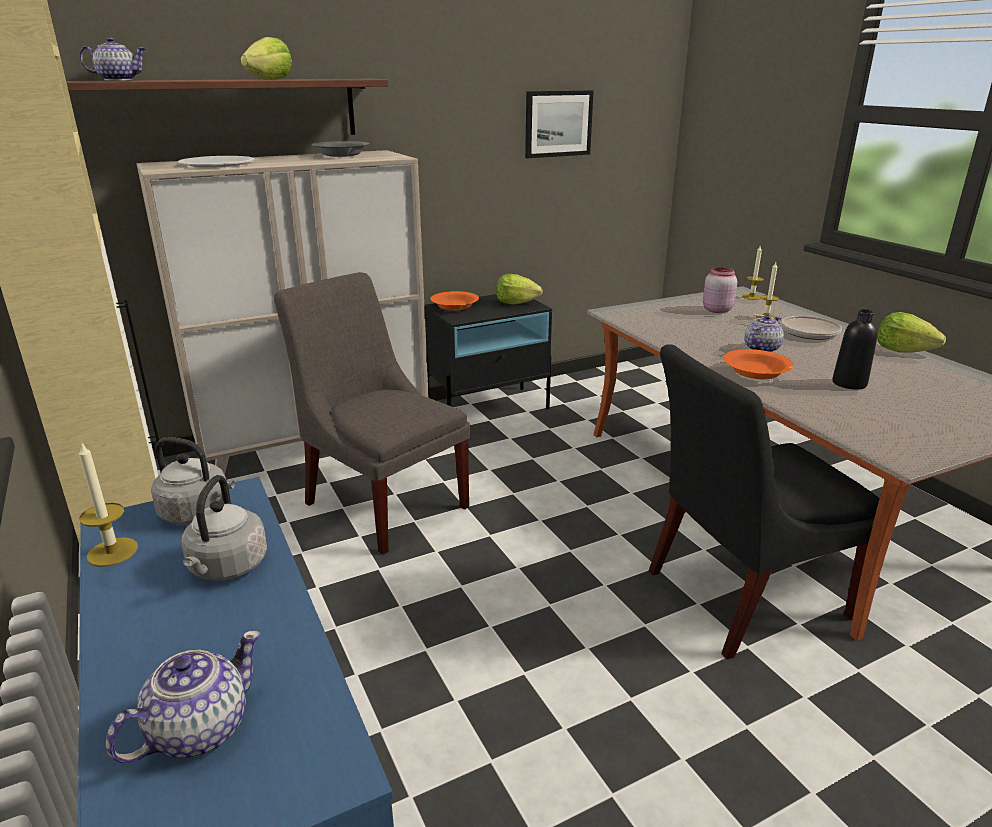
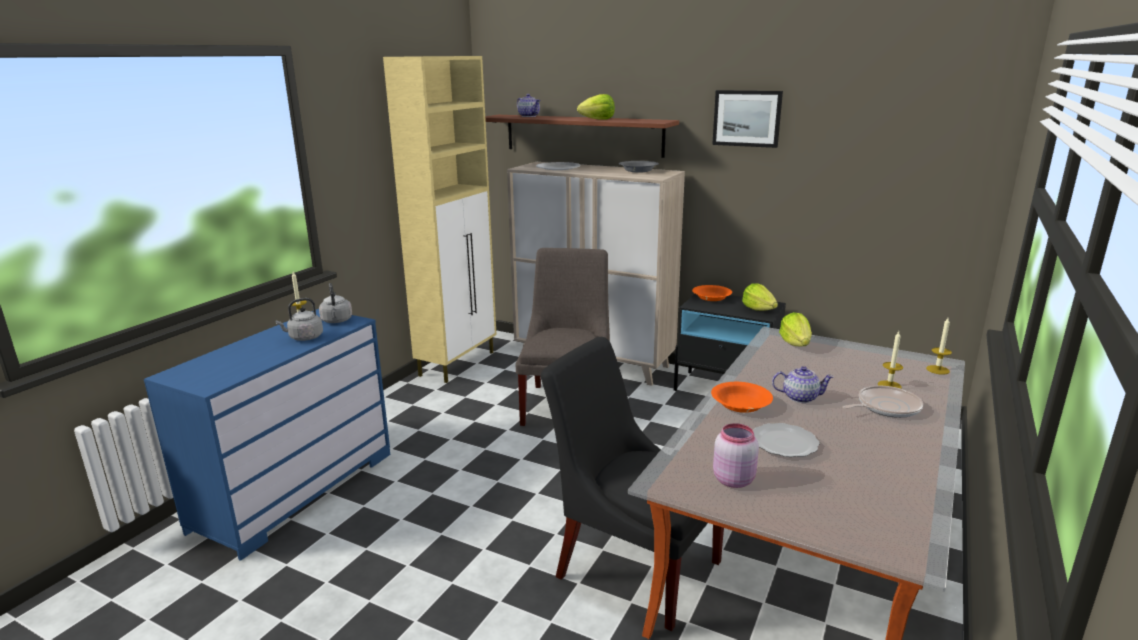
camera: 55 degrees right, 5 degrees down
teapot [106,630,260,763] -> none
picture [525,90,594,158] -> picture moved to [712,90,783,148]
pink jar [703,267,737,313] -> pink jar moved to [713,423,759,488]
frying pan [752,314,842,340] -> frying pan turned 105 degrees counterclockwise [842,385,923,418]
black bottle [832,309,878,390] -> plate [753,423,820,457]
lettuce [877,312,946,353] -> lettuce moved to [779,312,812,346]

